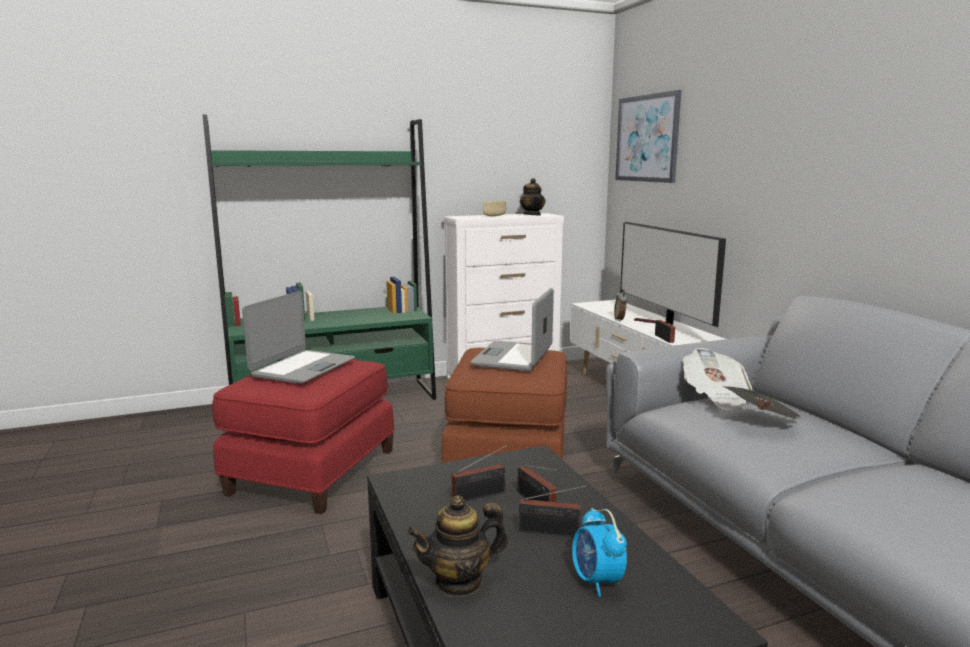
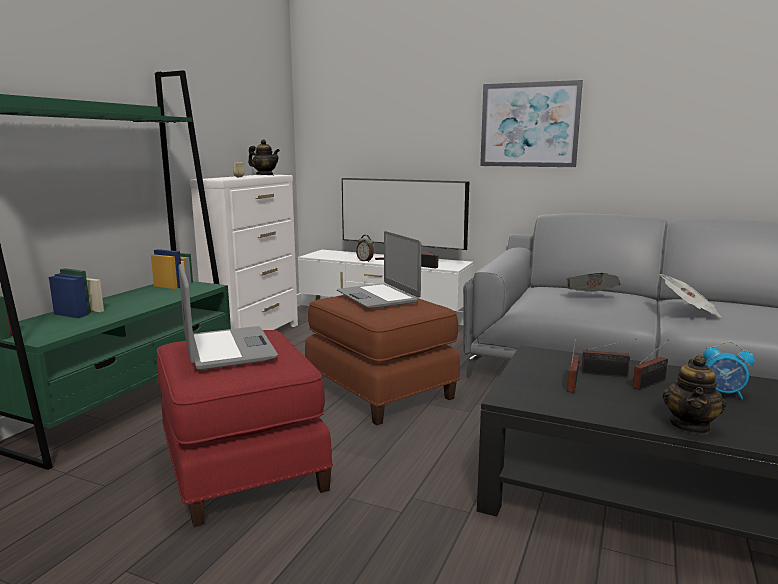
camera: 45 degrees left, 0 degrees up
picture [615,90,681,183] -> picture moved to [480,80,583,167]
newspaper [683,348,753,410] -> newspaper moved to [660,274,721,317]

